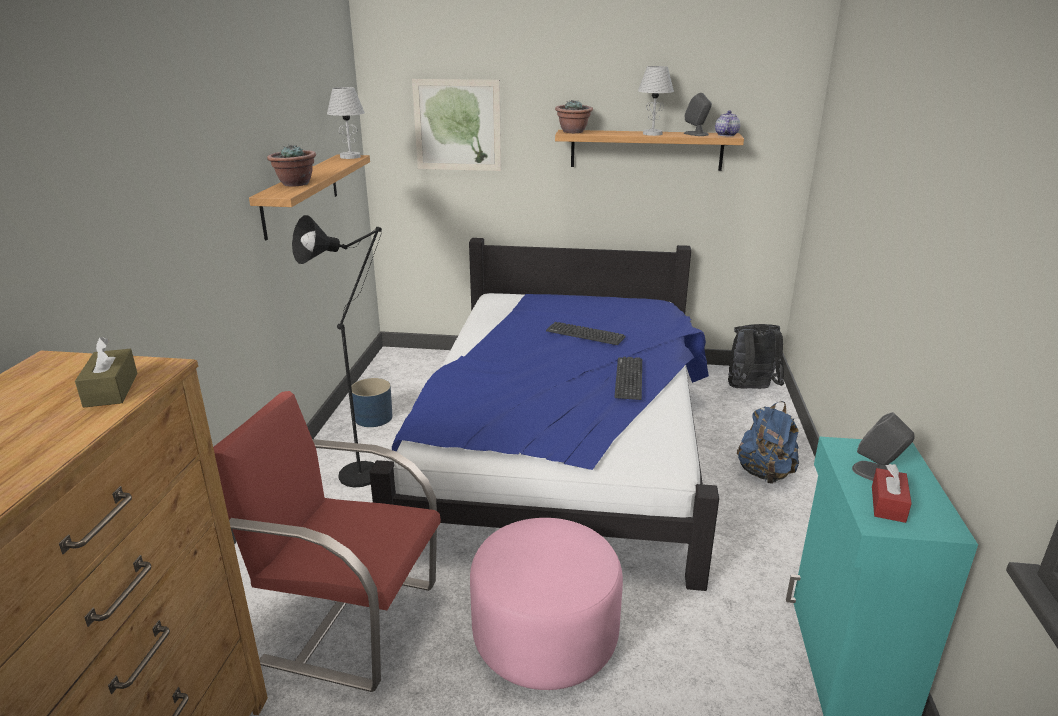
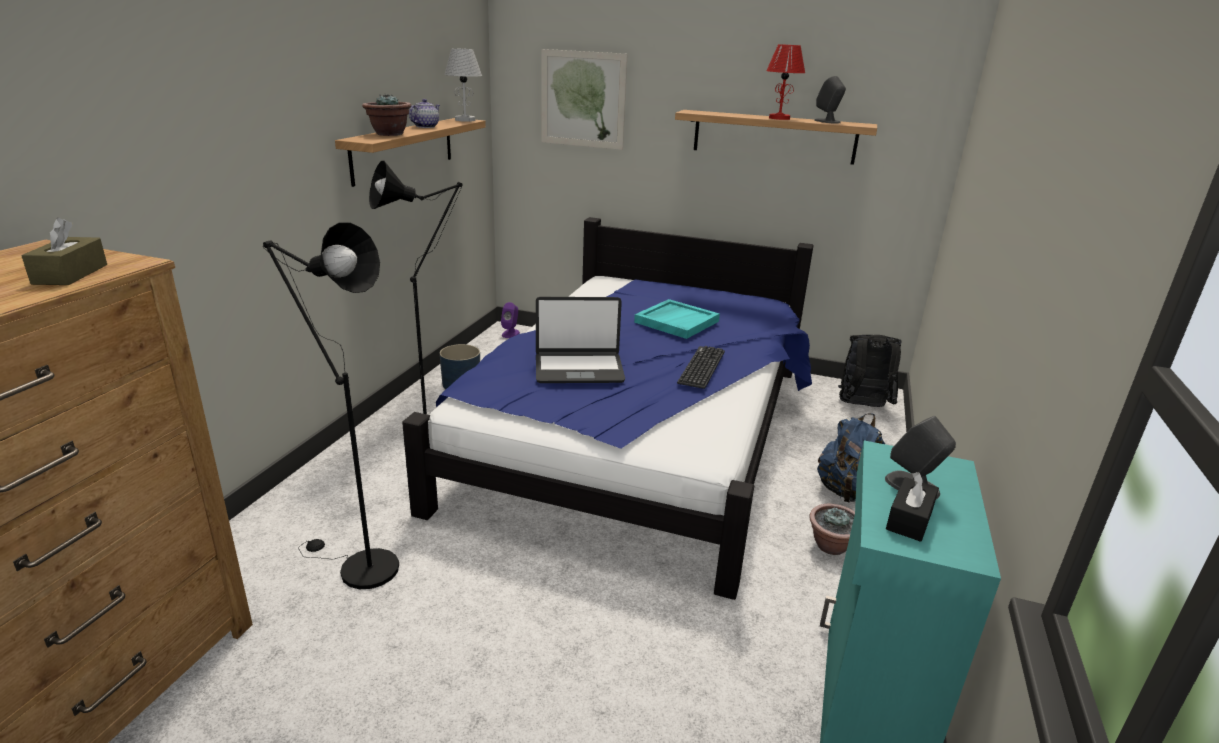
camera: 10 degrees right, 0 degrees up
red armchair [213,391,441,692] -> black floor lamp [263,222,399,589]
pink ottoman [470,518,623,690] -> none
keyboard [546,322,626,345] -> turquoise tray [634,299,720,339]
potted plant [555,100,593,133] -> potted plant moved to [809,504,855,555]
white table lamp [638,66,674,136] -> red table lamp [766,44,805,120]
teapot [715,110,740,136] -> teapot moved to [409,99,440,128]
red tissue box [872,464,912,523] -> black tissue box [886,472,939,542]
none -> purple speaker [501,302,520,338]
none -> laptop [536,297,625,383]

